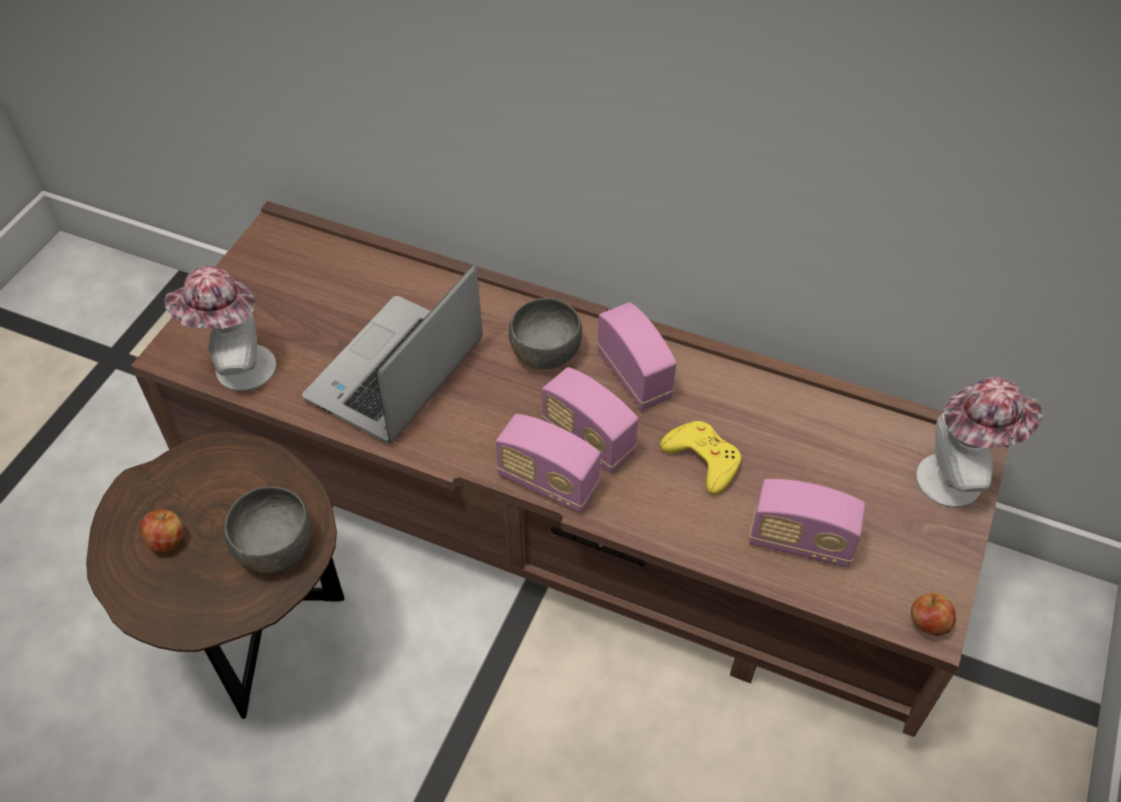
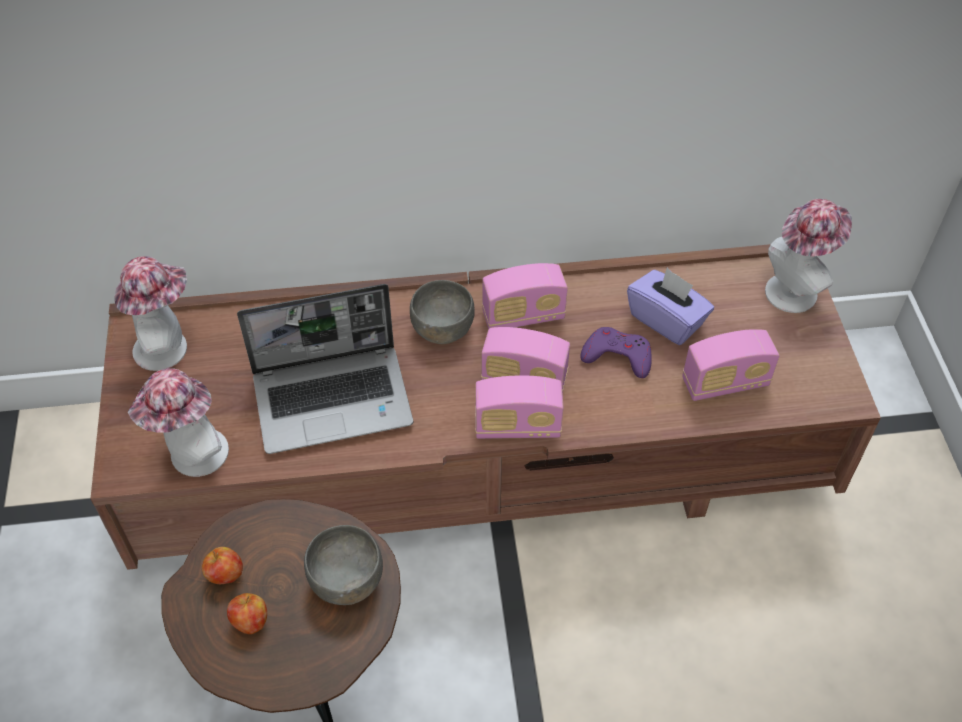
camera: 30 degrees left, 0 degrees up
laptop [302,264,483,443] -> laptop turned 105 degrees counterclockwise [237,284,413,454]
radio [597,302,677,410] -> radio turned 135 degrees clockwise [482,263,568,329]
yellow game controller [660,421,741,495] -> purple game controller [580,327,652,378]
apple [911,593,956,636] -> apple moved to [202,547,243,584]
none -> hat [114,256,187,371]
none -> purple tissue box [627,268,714,345]

